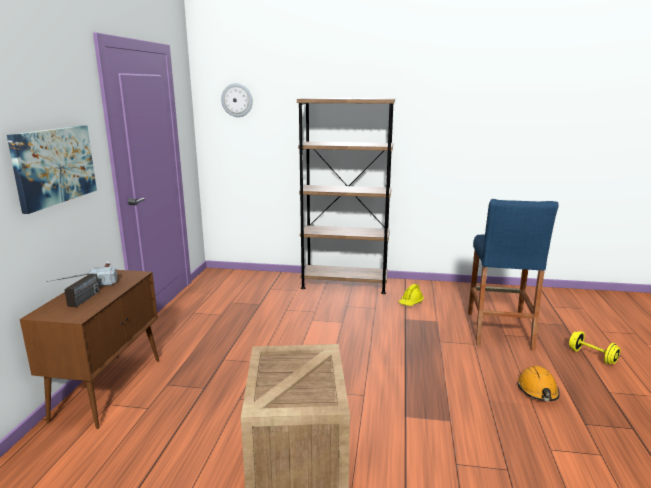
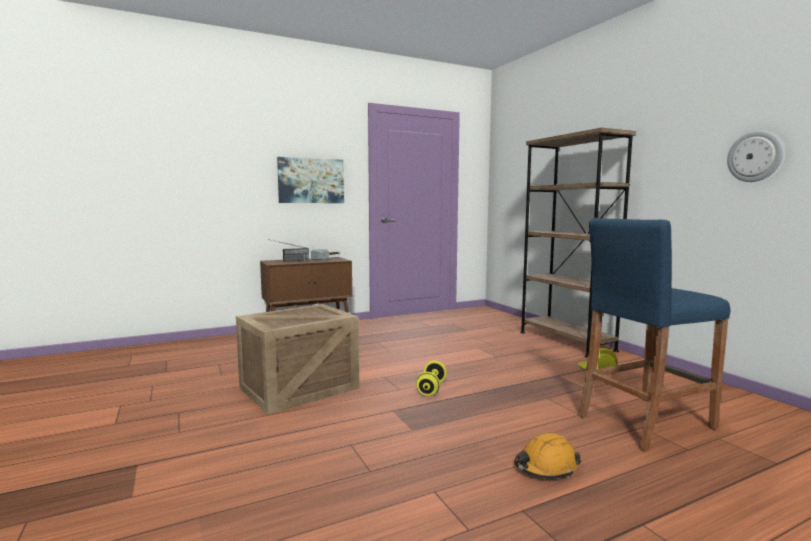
camera: 55 degrees right, 10 degrees down
wall clock [221,83,253,117] -> wall clock moved to [727,131,783,182]
yellow dumbbell [569,331,621,364] -> yellow dumbbell moved to [416,361,447,396]

